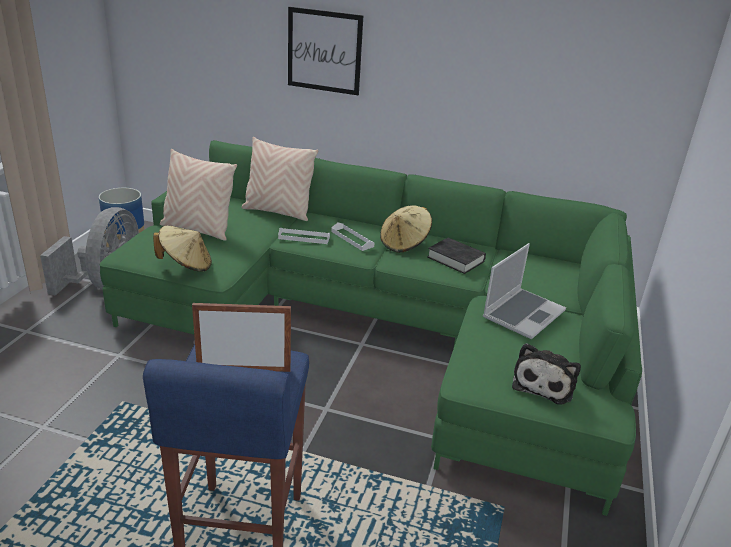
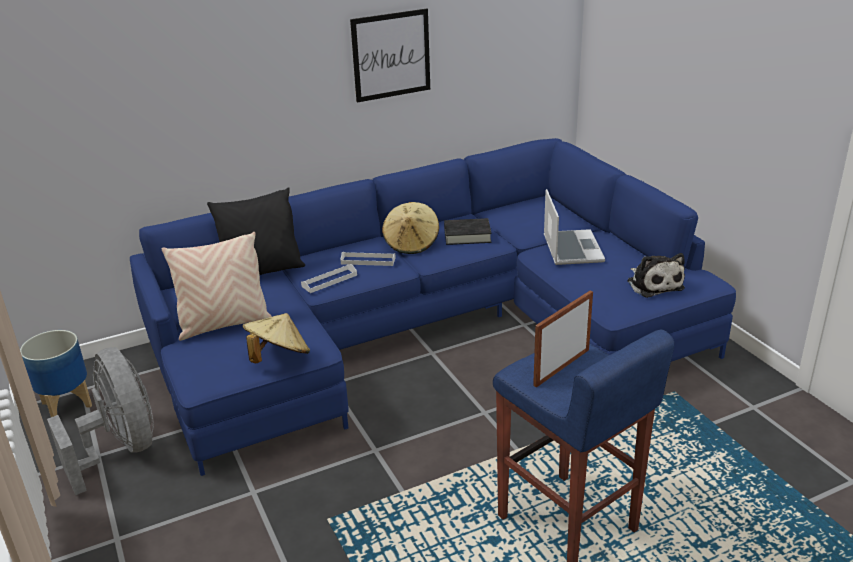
camera: 40 degrees left, 0 degrees up
green sofa [100,140,642,516] -> blue sofa [130,138,736,476]
beige pillow [242,137,318,221] -> black pillow [207,187,305,275]
picture [288,7,363,95] -> picture moved to [350,9,430,103]

